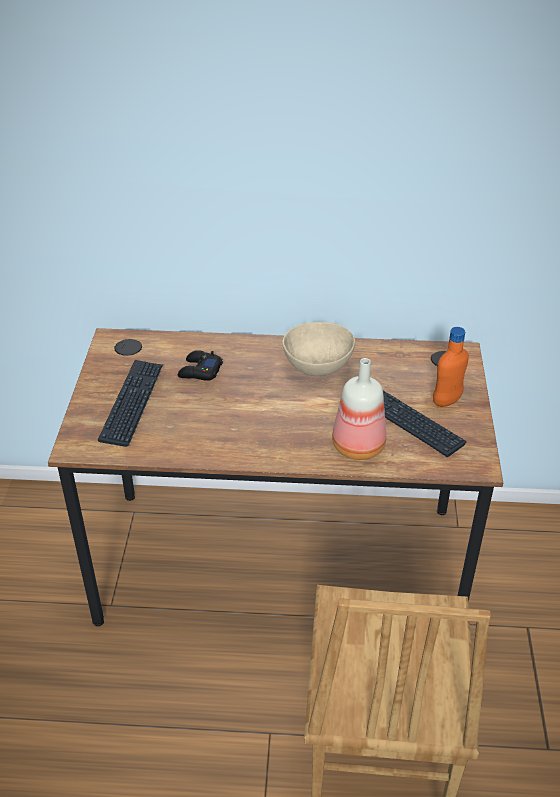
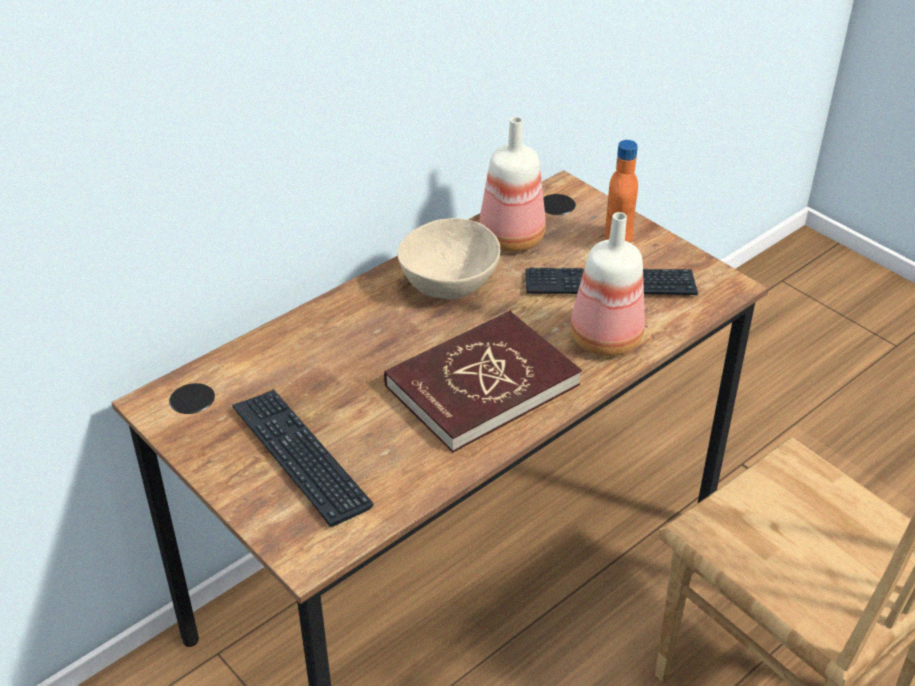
camera: 45 degrees left, 0 degrees up
black game controller [178,350,223,381] -> none
none -> red book [384,311,582,452]
none -> bottle [479,117,546,252]

